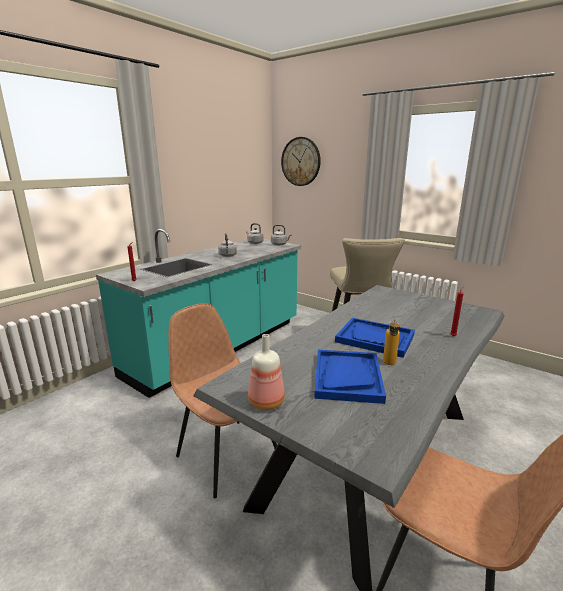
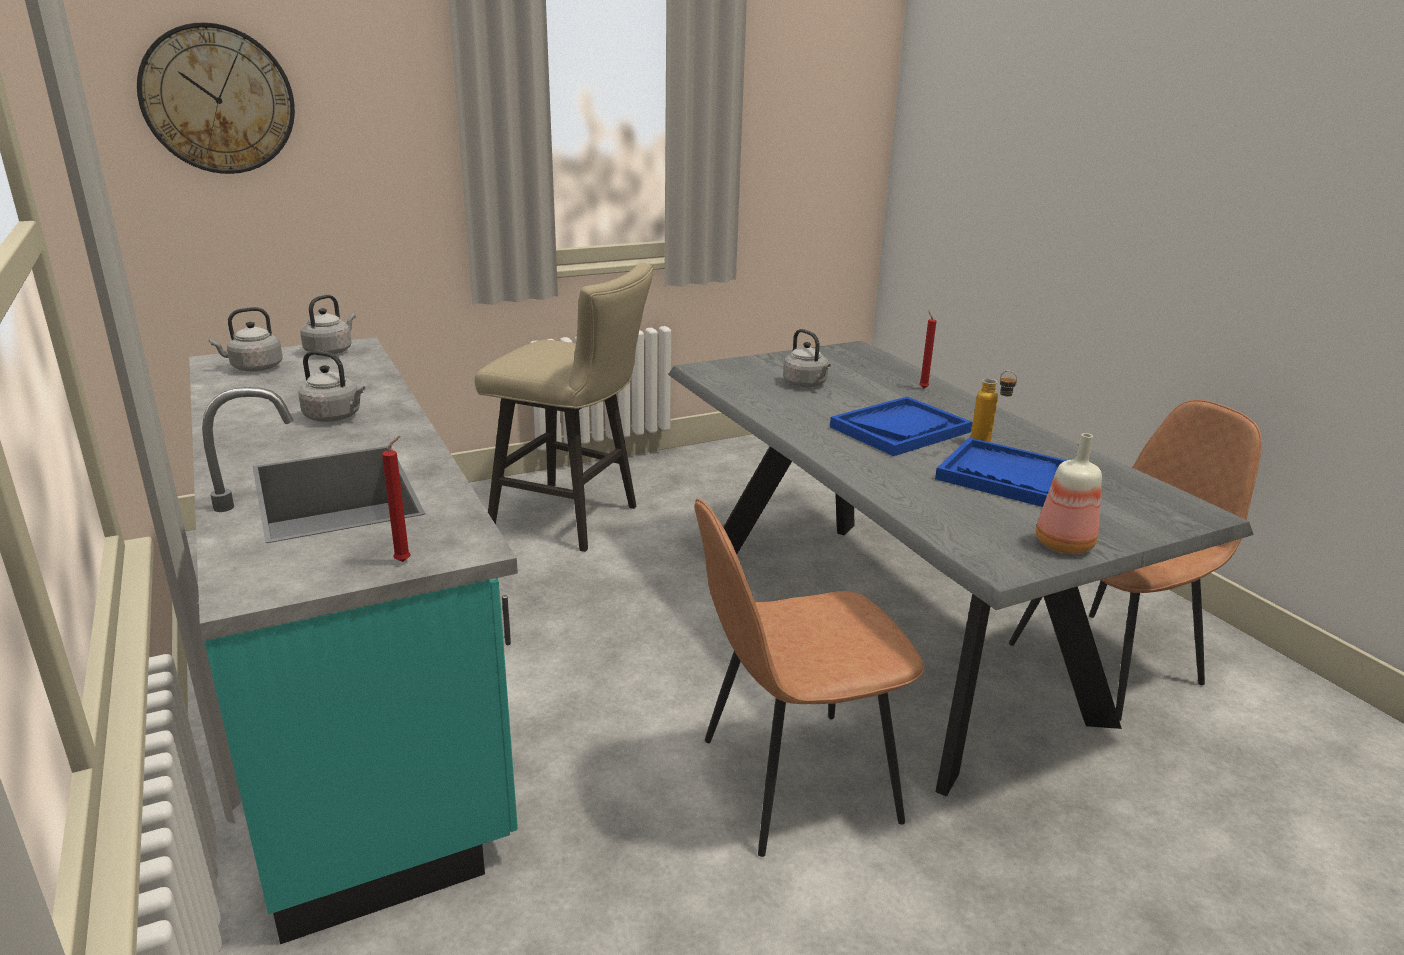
camera: 65 degrees left, 5 degrees up
none -> grey kettle [783,329,831,387]

